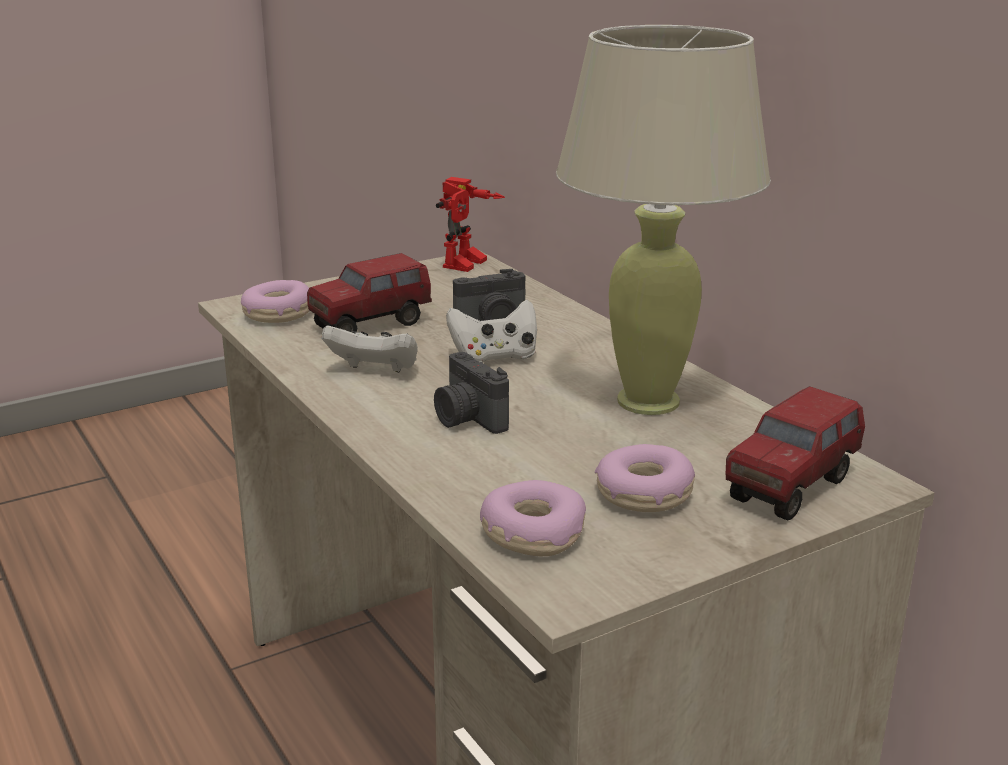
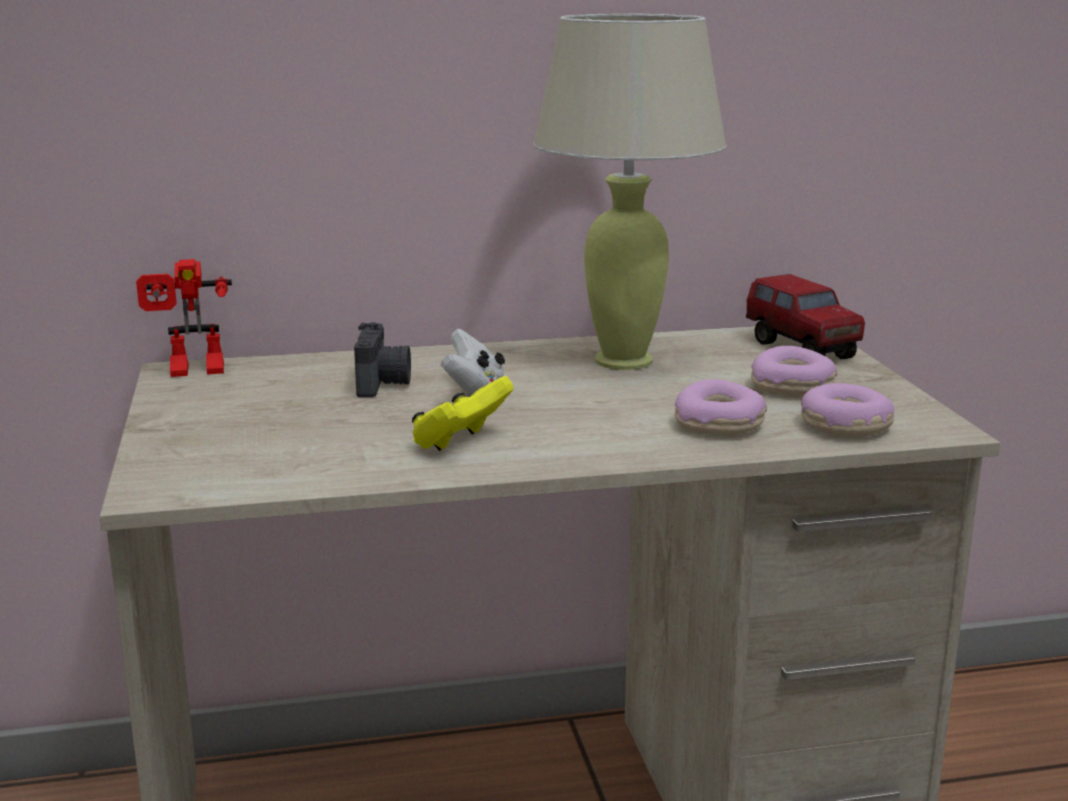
camera: 70 degrees left, 5 degrees down
donut [241,280,310,323] -> donut moved to [675,379,767,435]
toy truck [307,253,432,332] -> none
white game controller [322,325,418,372] -> yellow game controller [412,376,513,451]
camera [434,352,509,434] -> none
toy robot [436,177,505,272] -> toy robot turned 120 degrees clockwise [136,259,232,377]

